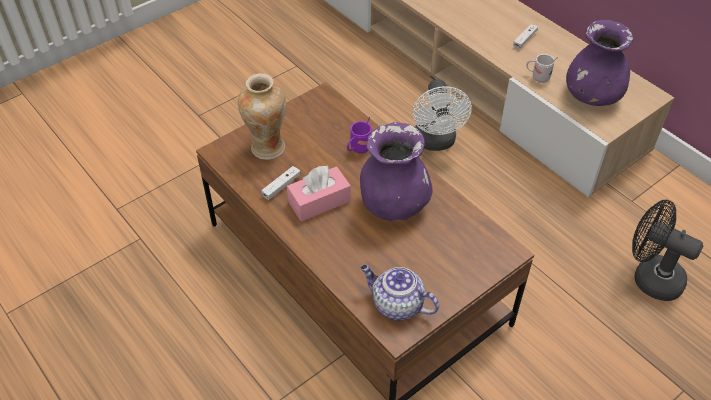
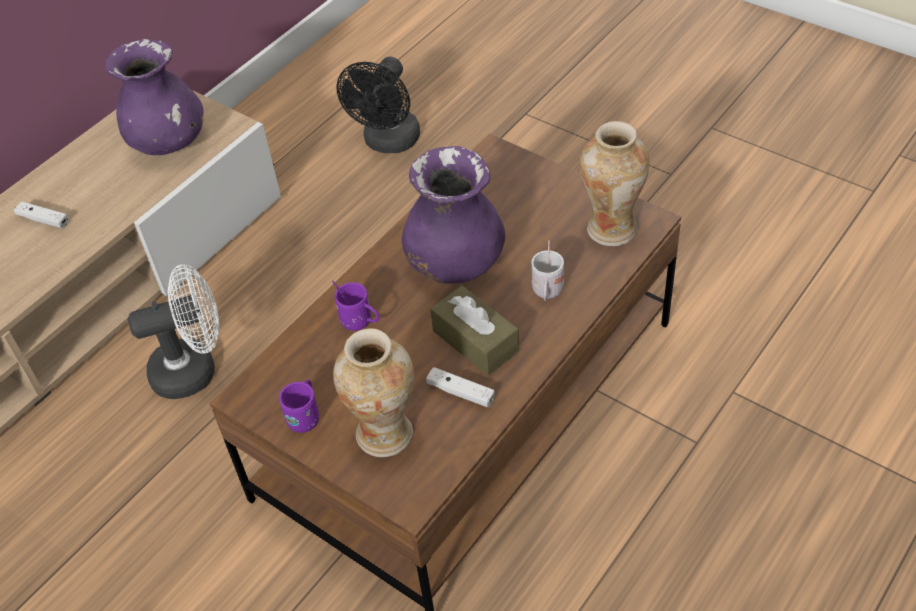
camera: 100 degrees left, 0 degrees up
pink tissue box [287,165,351,221] -> brown tissue box [430,286,519,376]
teapot [360,265,439,320] -> vase [580,121,650,246]
white mug [526,54,558,83] -> white mug moved to [531,240,564,301]
none -> purple mug [279,379,319,433]

